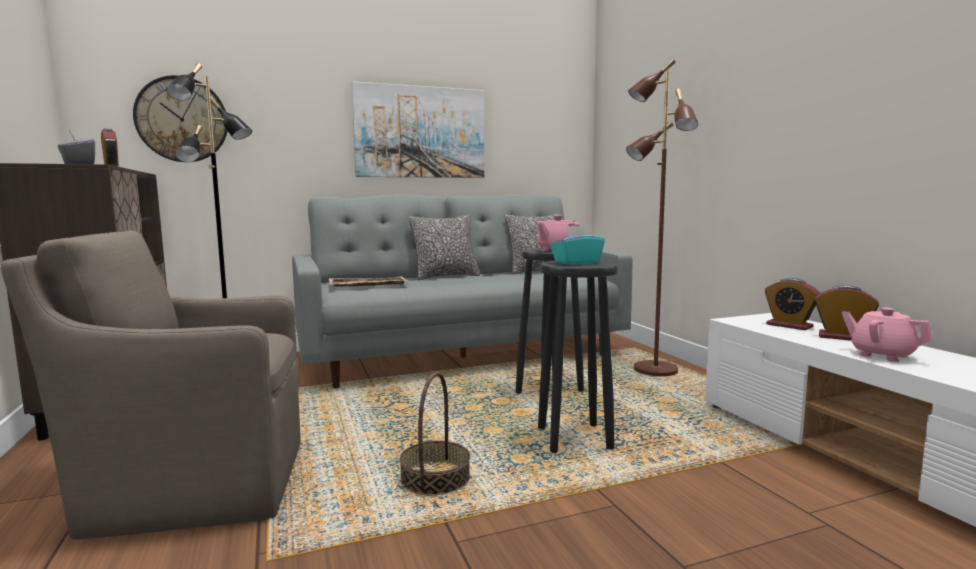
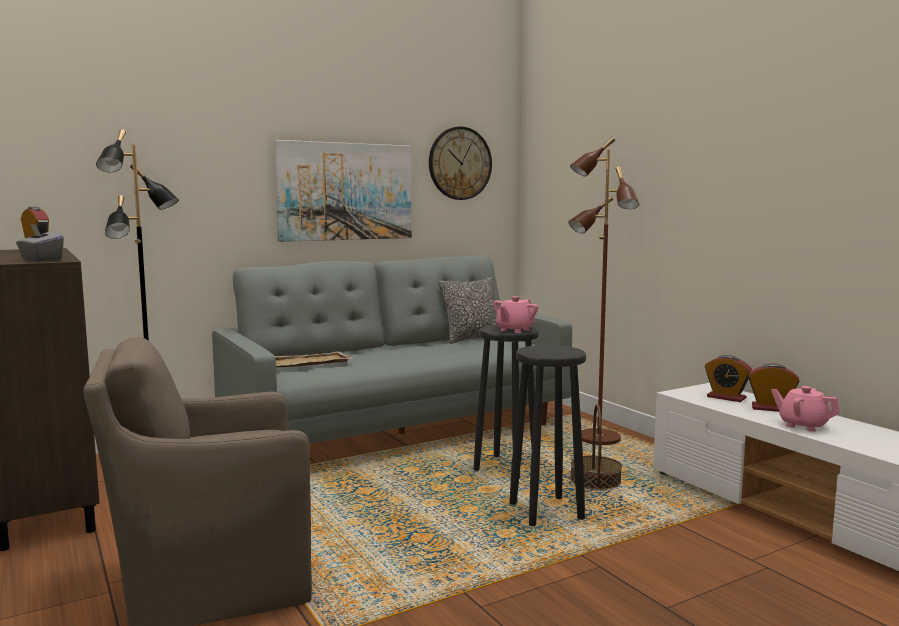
camera: 10 degrees left, 0 degrees up
wall clock [133,75,227,162] -> wall clock moved to [429,127,492,200]
basket [400,372,470,495] -> basket moved to [571,404,622,490]
pillow [409,215,480,280] -> none
turquoise tissue box [550,226,605,265] -> none

